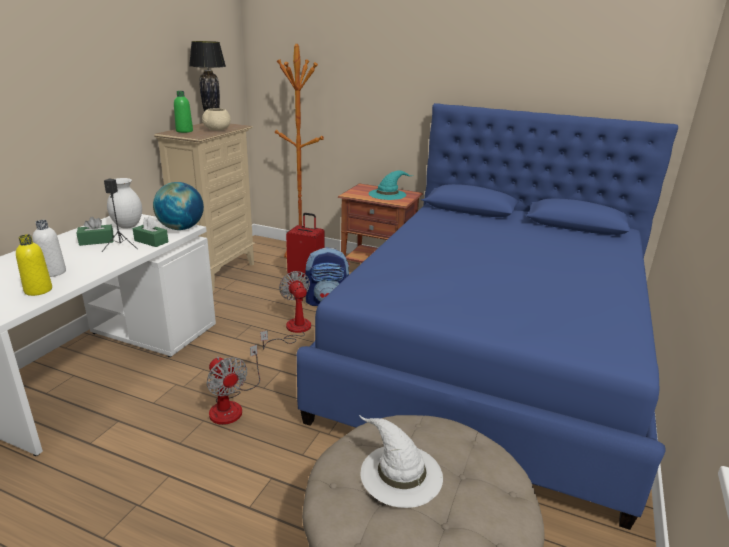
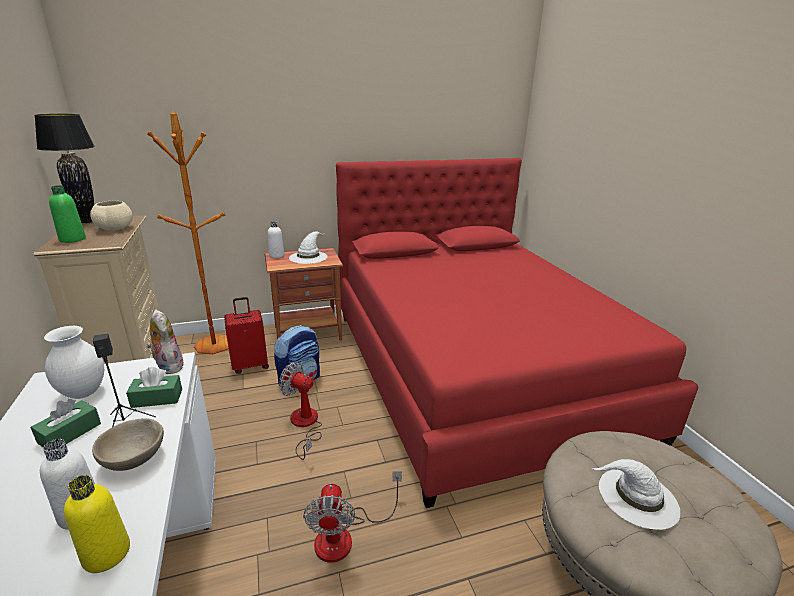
camera: 40 degrees left, 0 degrees up
globe [153,182,204,230] -> plush toy [146,309,184,374]
fan [206,345,260,425] -> fan turned 75 degrees clockwise [303,471,402,563]
blue bed [297,103,678,530] -> red bed [336,158,699,508]
turquoise hat [368,170,413,200] -> white hat [289,231,328,264]
none -> beige bowl [92,418,164,471]
none -> white bottle [268,221,284,258]

